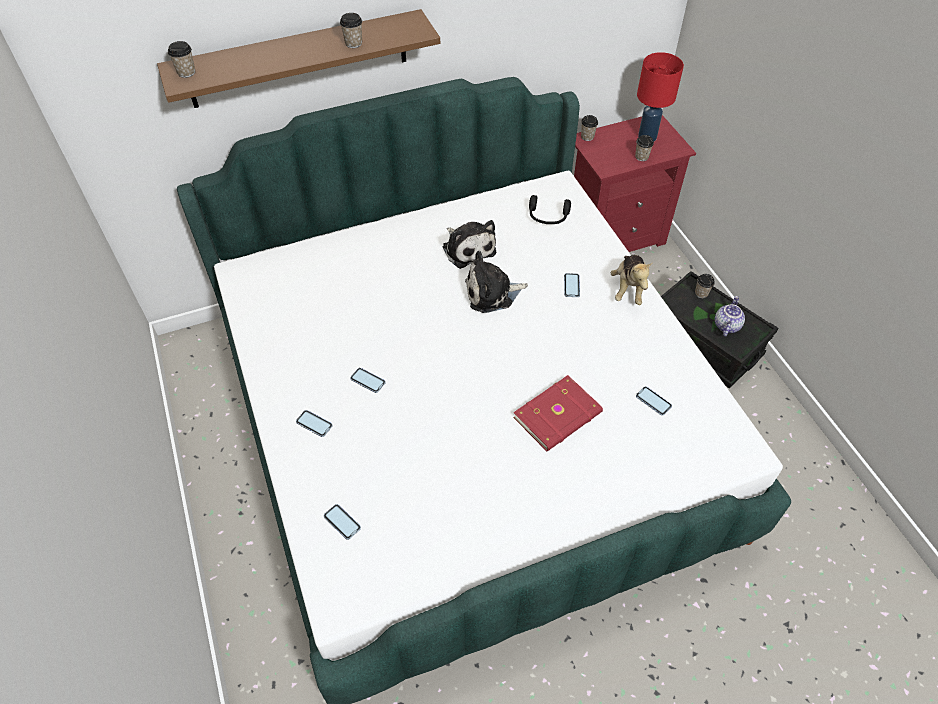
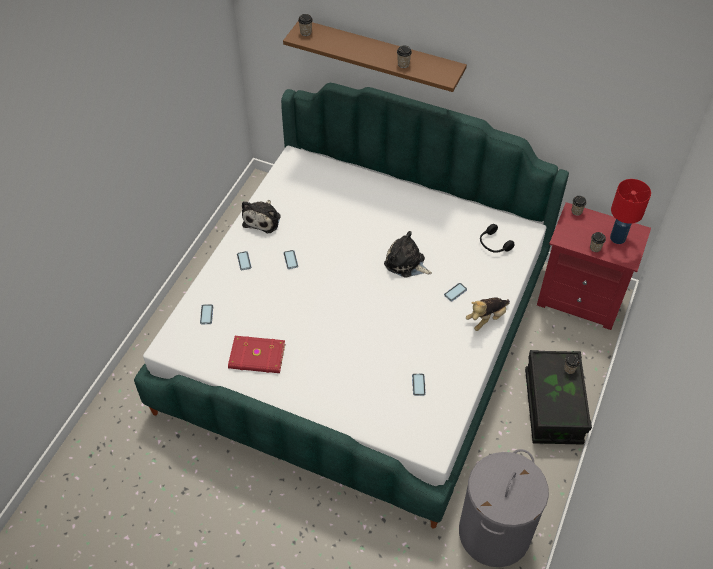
camera: 45 degrees right, 0 degrees up
plush toy [443,220,496,269] -> plush toy moved to [242,200,281,233]
red book [513,375,603,451] -> red book moved to [228,336,285,373]
teapot [715,296,745,336] -> none
none -> grey laundry basket [459,449,549,567]

